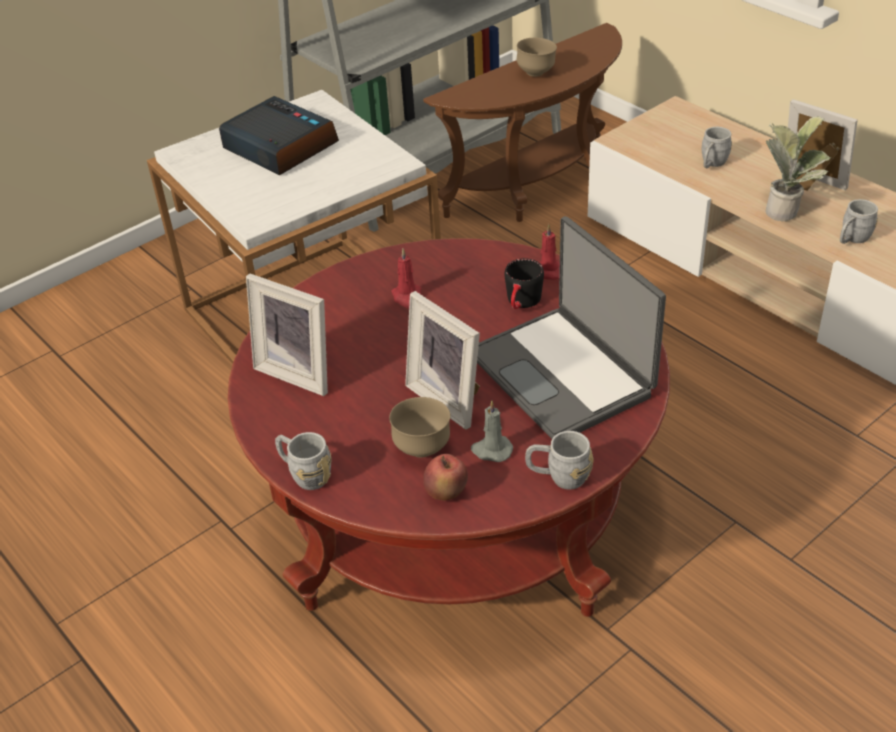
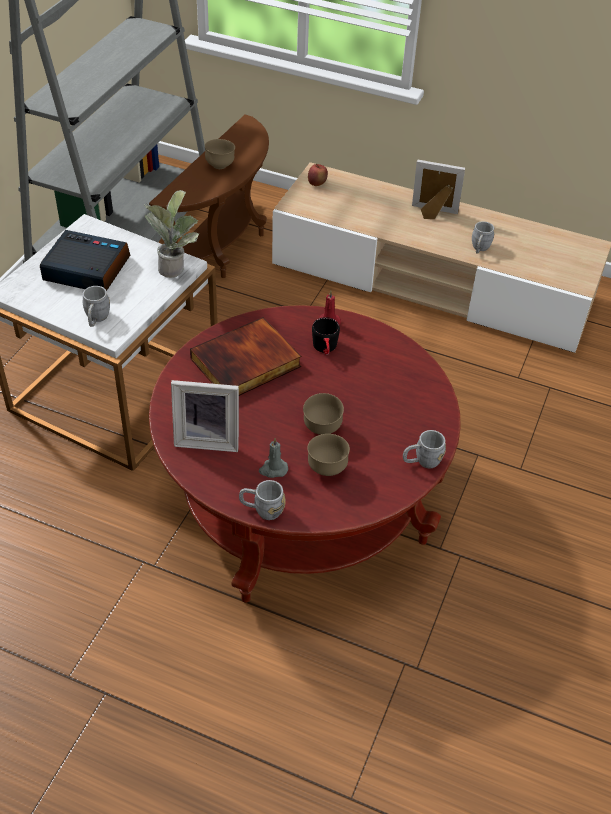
camera: 30 degrees left, 5 degrees up
red candle [391,248,421,308] -> book [190,317,301,396]
picture frame [405,291,480,430] -> brown bowl [303,393,344,435]
apple [423,454,468,500] -> apple moved to [308,164,328,186]
grey candle [471,400,513,462] -> grey candle moved to [259,438,288,478]
laptop [477,216,666,439] -> none
grey mug [702,127,732,168] -> grey mug moved to [83,286,110,327]
potted plant [765,116,831,222] -> potted plant moved to [144,190,199,278]

